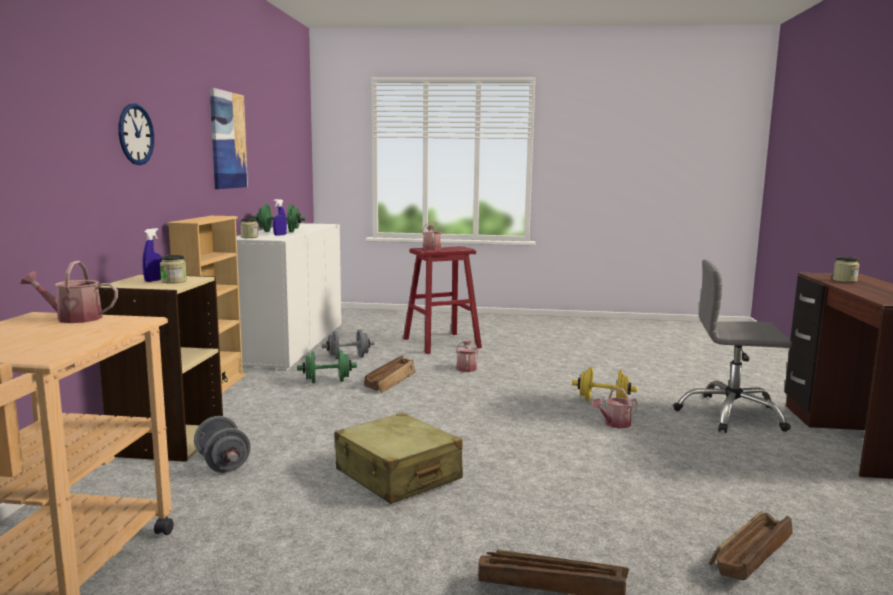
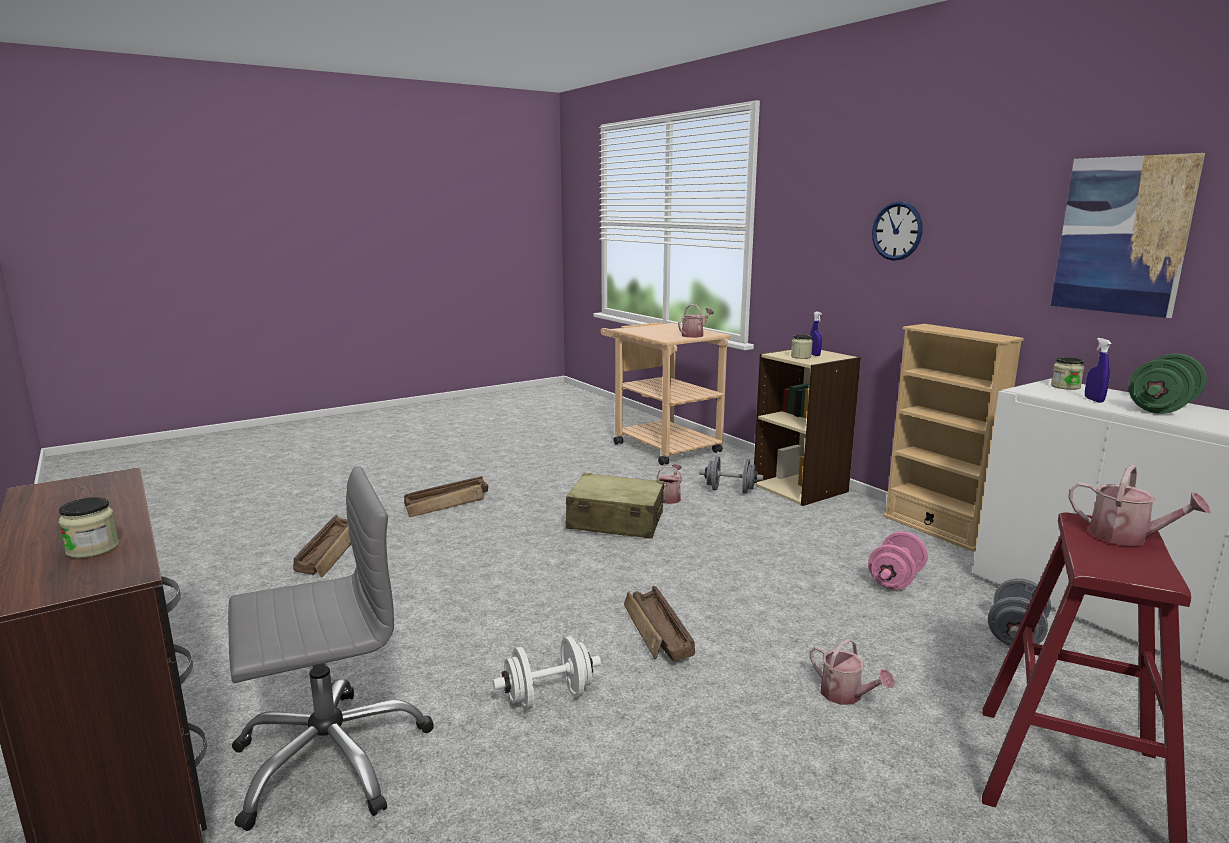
camera: 140 degrees right, 5 degrees up
green dumbbell [297,350,357,383] -> pink dumbbell [868,531,928,590]
crate [364,355,416,393] -> crate moved to [624,586,695,661]
yellow dumbbell [572,367,637,402] -> white dumbbell [493,636,601,710]
watering can [591,387,638,429] -> watering can moved to [656,464,683,504]

